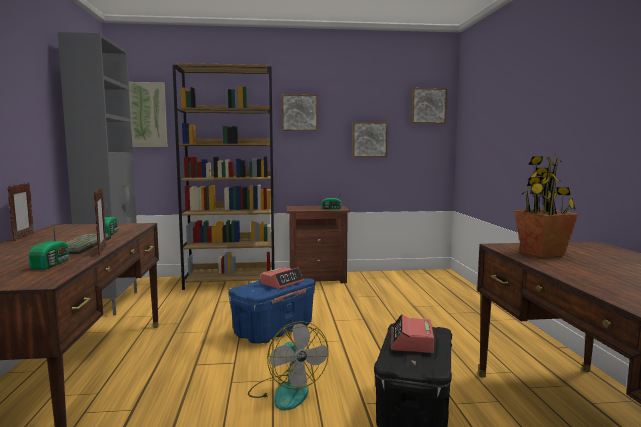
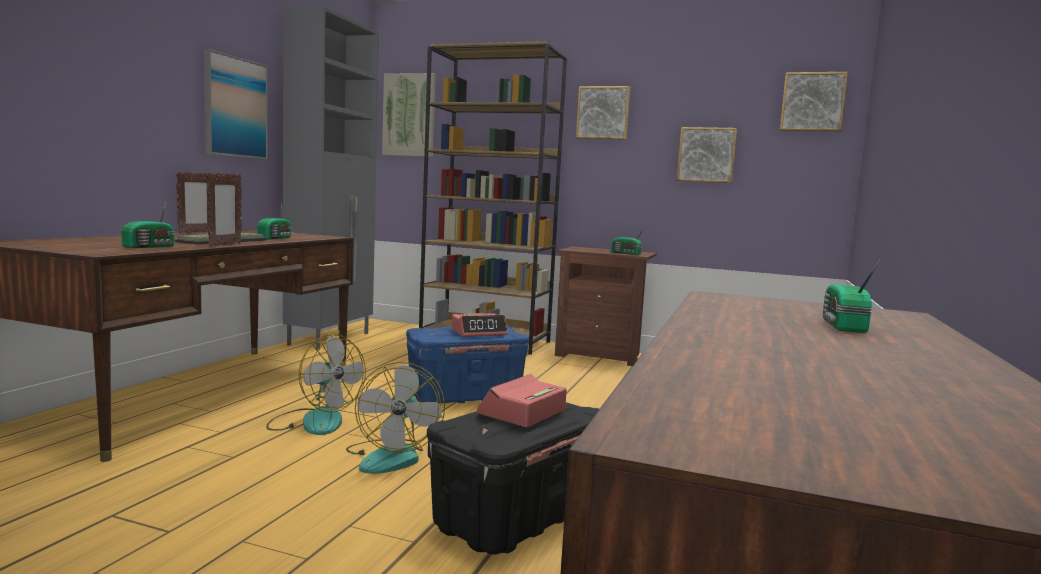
camera: 25 degrees right, 0 degrees up
potted plant [514,153,578,257] -> none
none -> picture [204,49,268,160]
none -> fan [266,334,366,435]
none -> radio [823,259,881,333]

